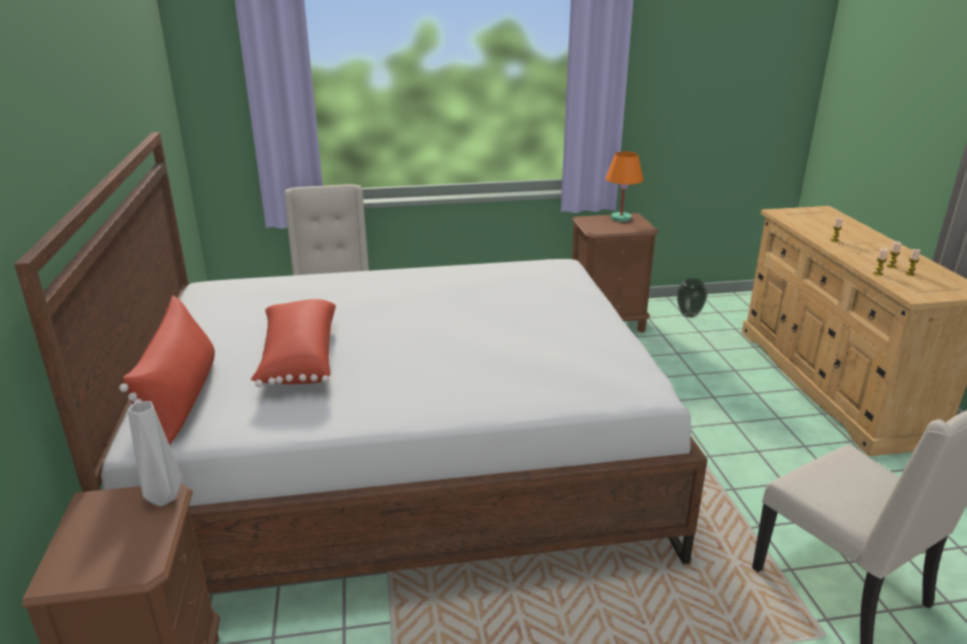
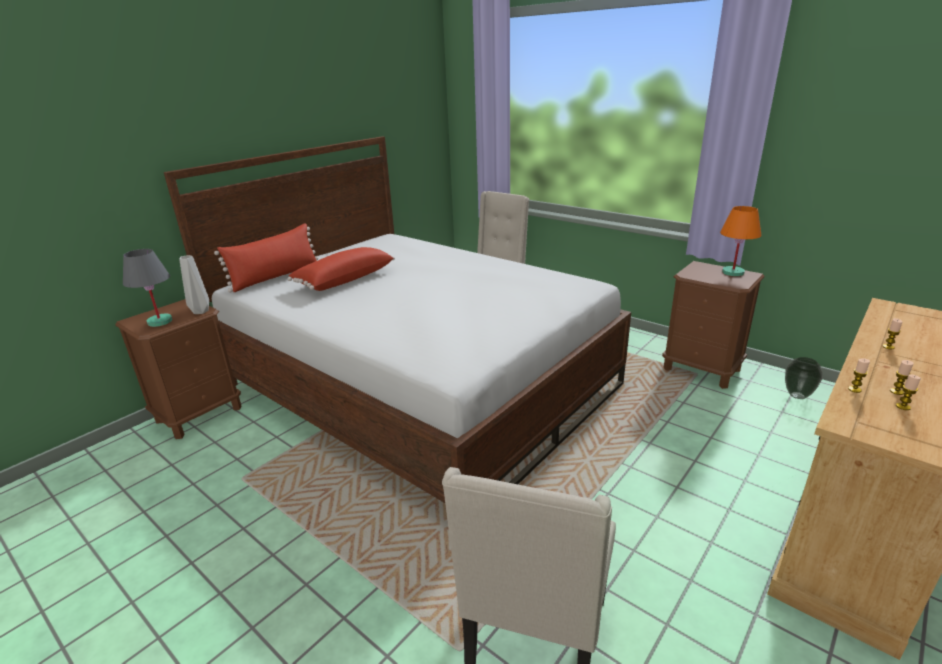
camera: 50 degrees right, 0 degrees up
none -> grey table lamp [123,249,173,327]

